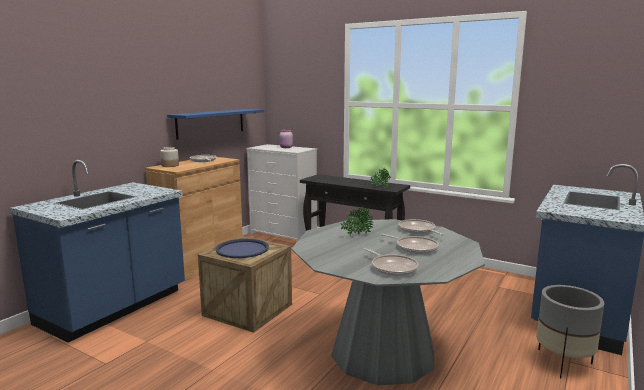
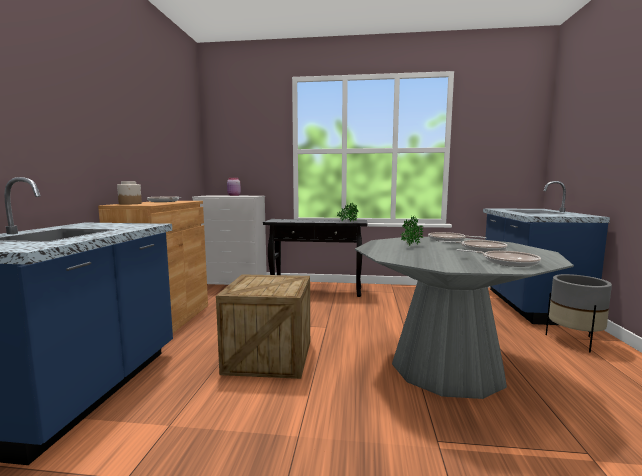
camera: 25 degrees left, 5 degrees down
blue shelf [167,109,264,140] -> none
blue tray [216,239,269,258] -> none

